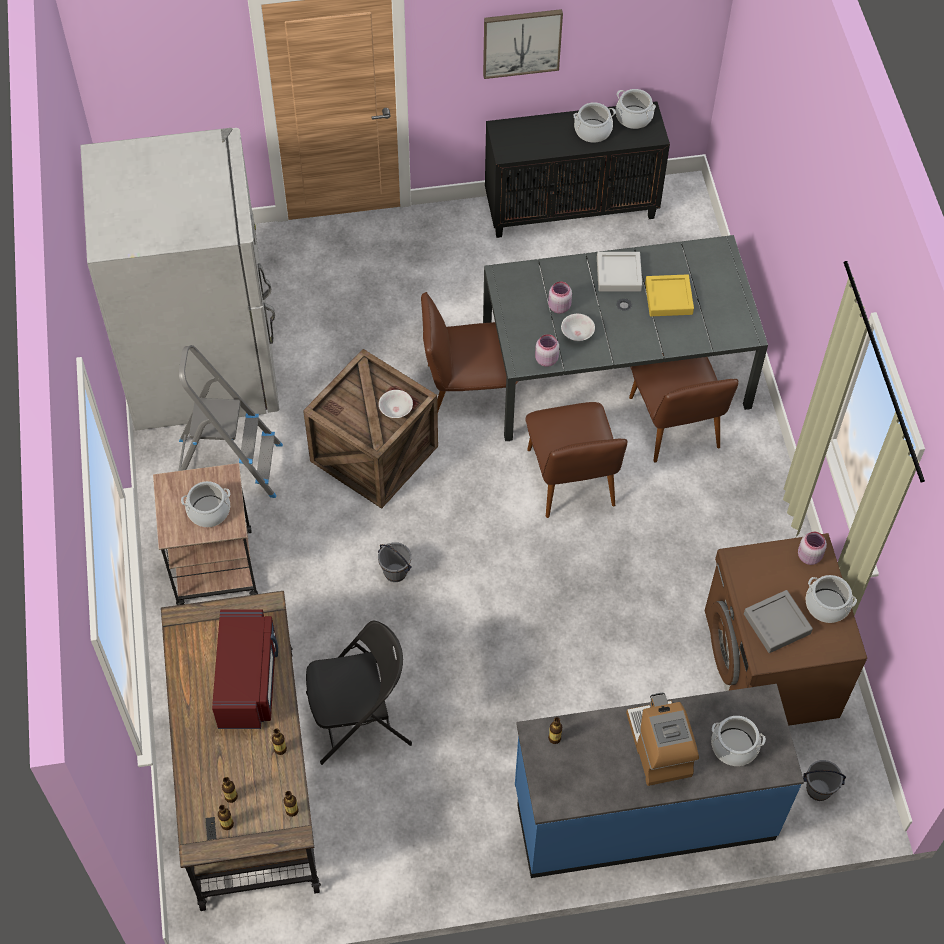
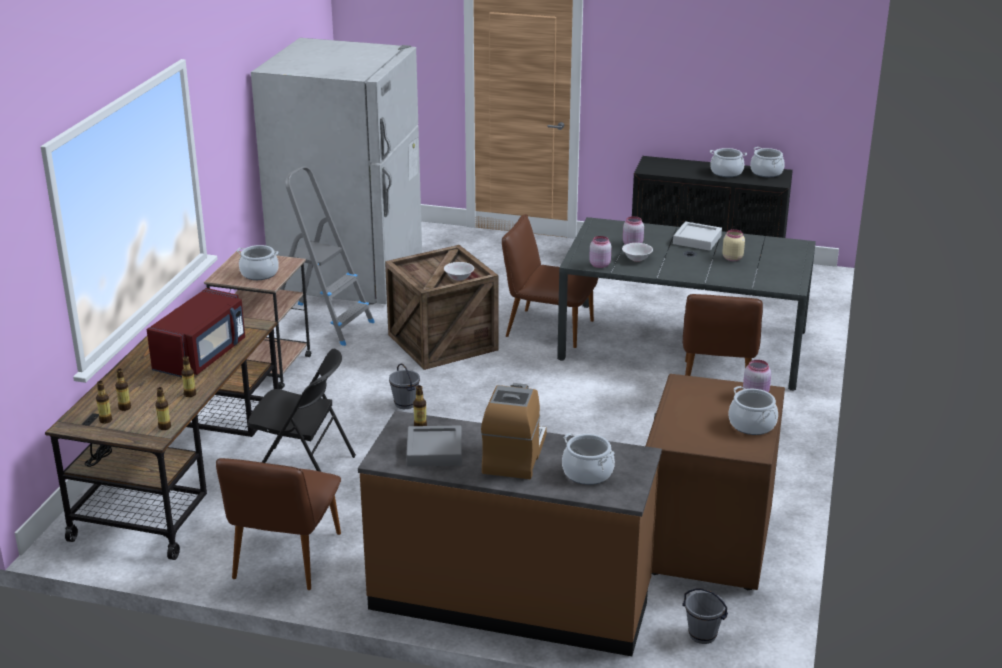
camera: 25 degrees right, 30 degrees down
picture [483,9,563,79] -> none
blue counter [515,684,804,878] -> brown counter [358,411,662,656]
brown chair [526,402,627,518] -> brown chair moved to [216,458,341,590]
yellow tray [645,274,694,316] -> beige jar [722,229,745,261]
grey tray [744,590,813,653] -> grey tray moved to [406,425,462,466]

